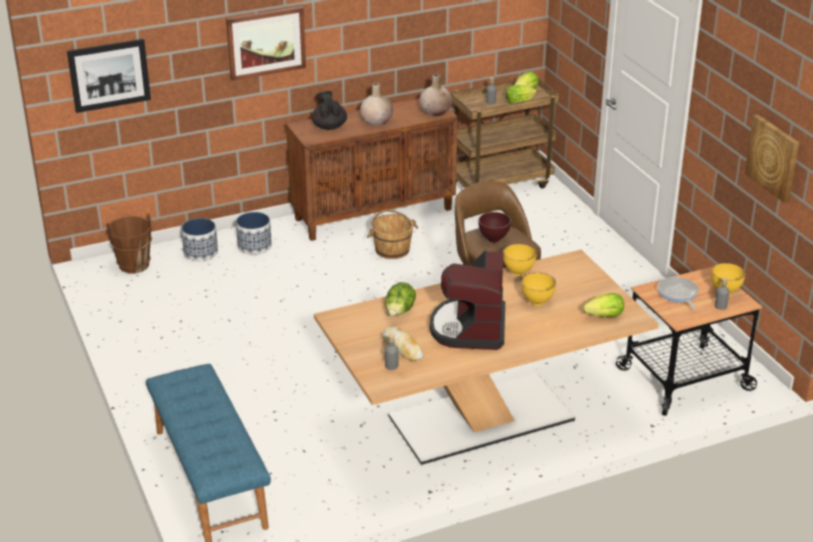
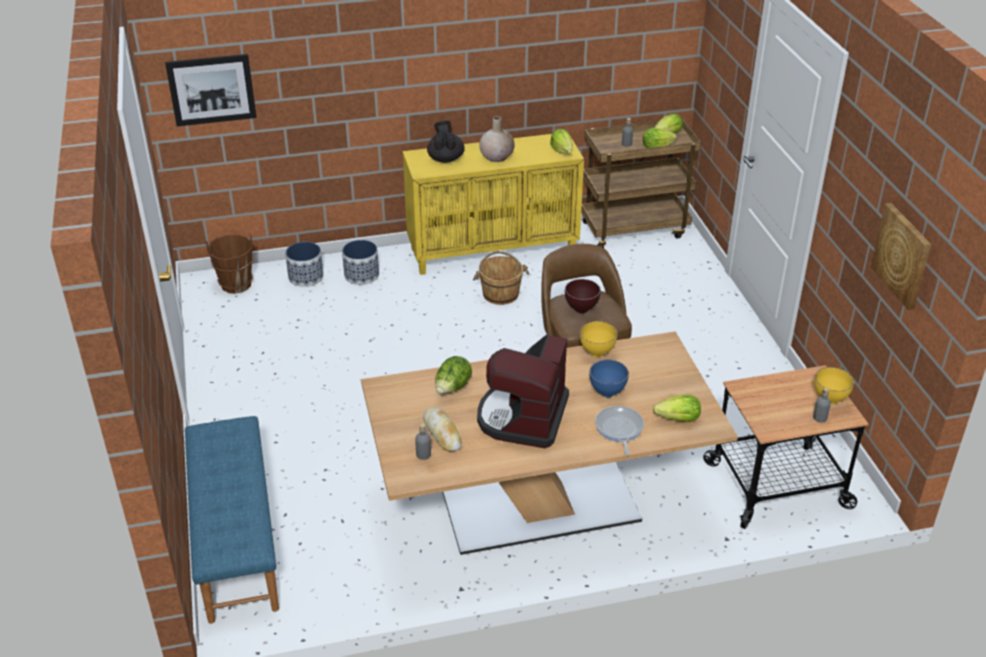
camera: 10 degrees right, 5 degrees up
picture [226,6,306,81] -> none
brown cabinet [286,98,458,241] -> yellow cabinet [403,134,584,275]
beige vase [419,74,452,116] -> lettuce [550,129,573,154]
yellow bowl [521,272,556,306] -> blue bowl [589,360,629,397]
frying pan [657,277,698,310] -> frying pan moved to [595,406,644,455]

